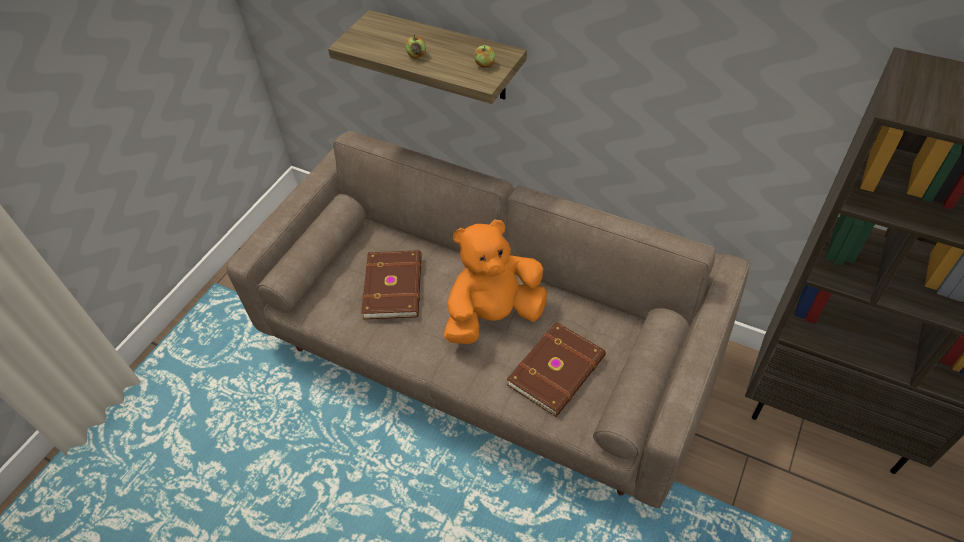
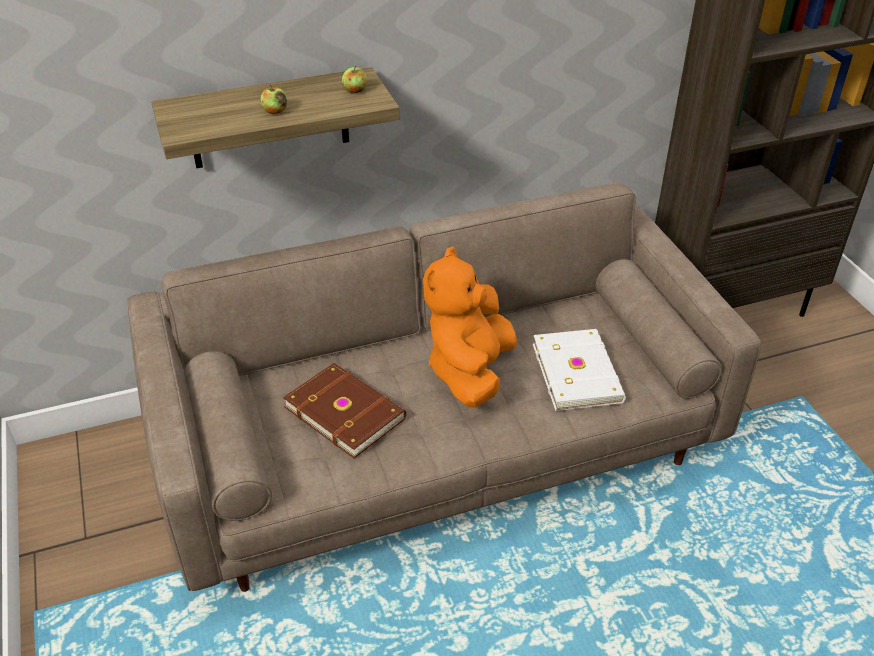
camera: 50 degrees left, 10 degrees down
brown book [507,322,606,417] -> white book [533,329,626,411]

